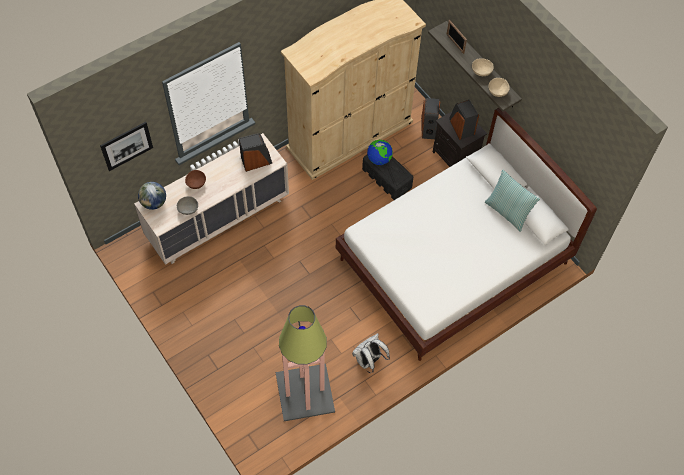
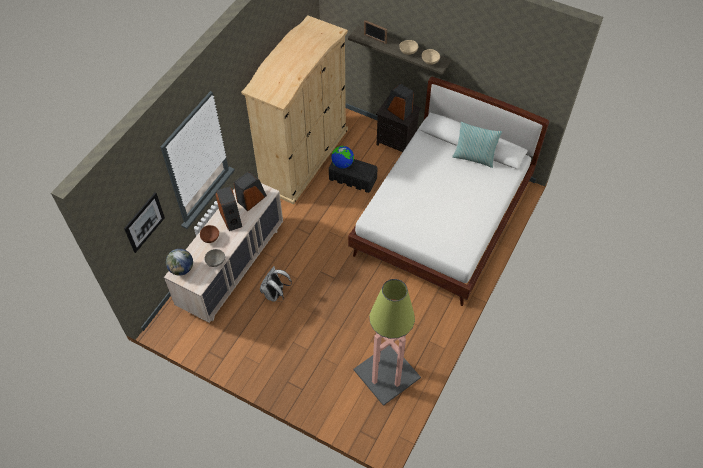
camera: 25 degrees left, 5 degrees down
white backpack [352,333,390,373] -> white backpack moved to [260,266,292,302]
speaker [421,98,441,139] -> speaker moved to [215,186,242,231]

